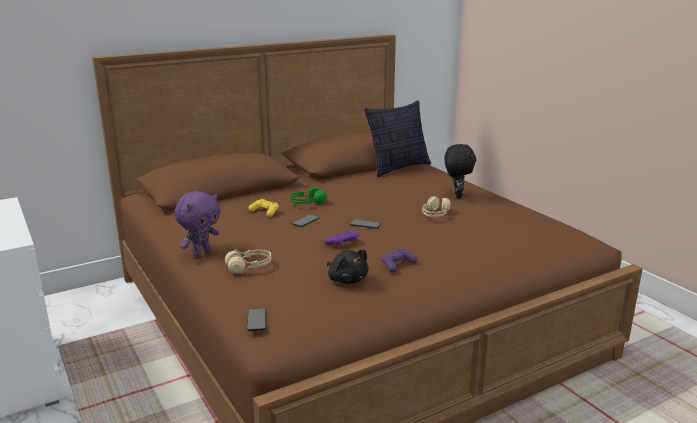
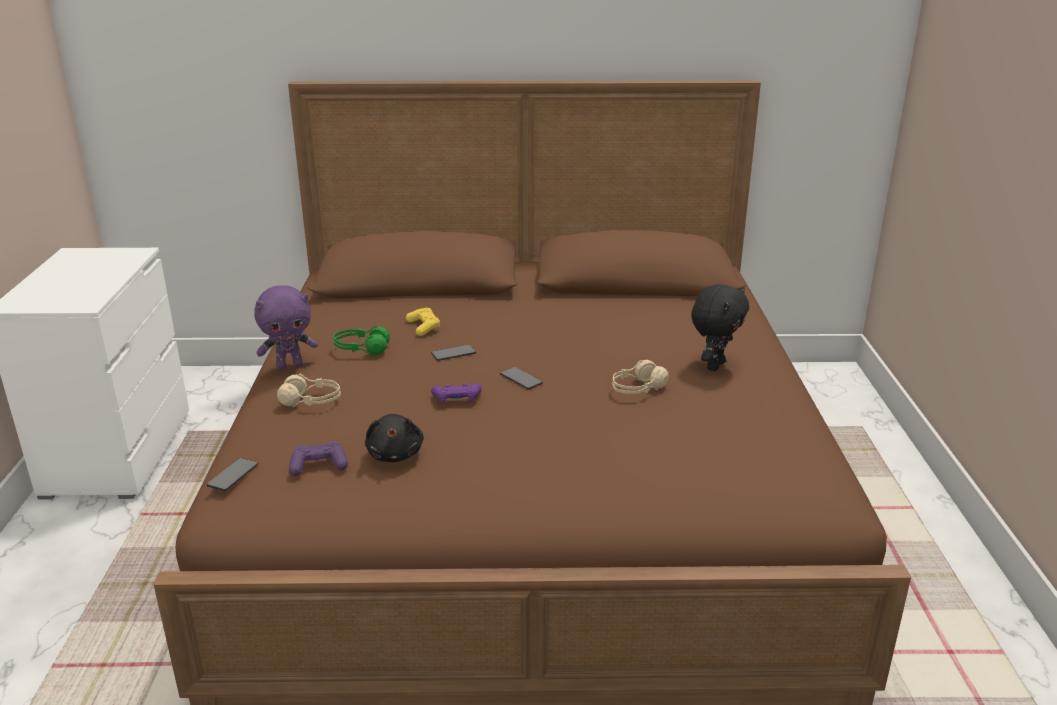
camera: 30 degrees right, 5 degrees up
green headphones [290,187,327,205] -> green headphones moved to [333,326,390,355]
pillow [365,100,431,177] -> none
purple game controller [382,248,417,273] -> purple game controller moved to [289,442,348,476]

